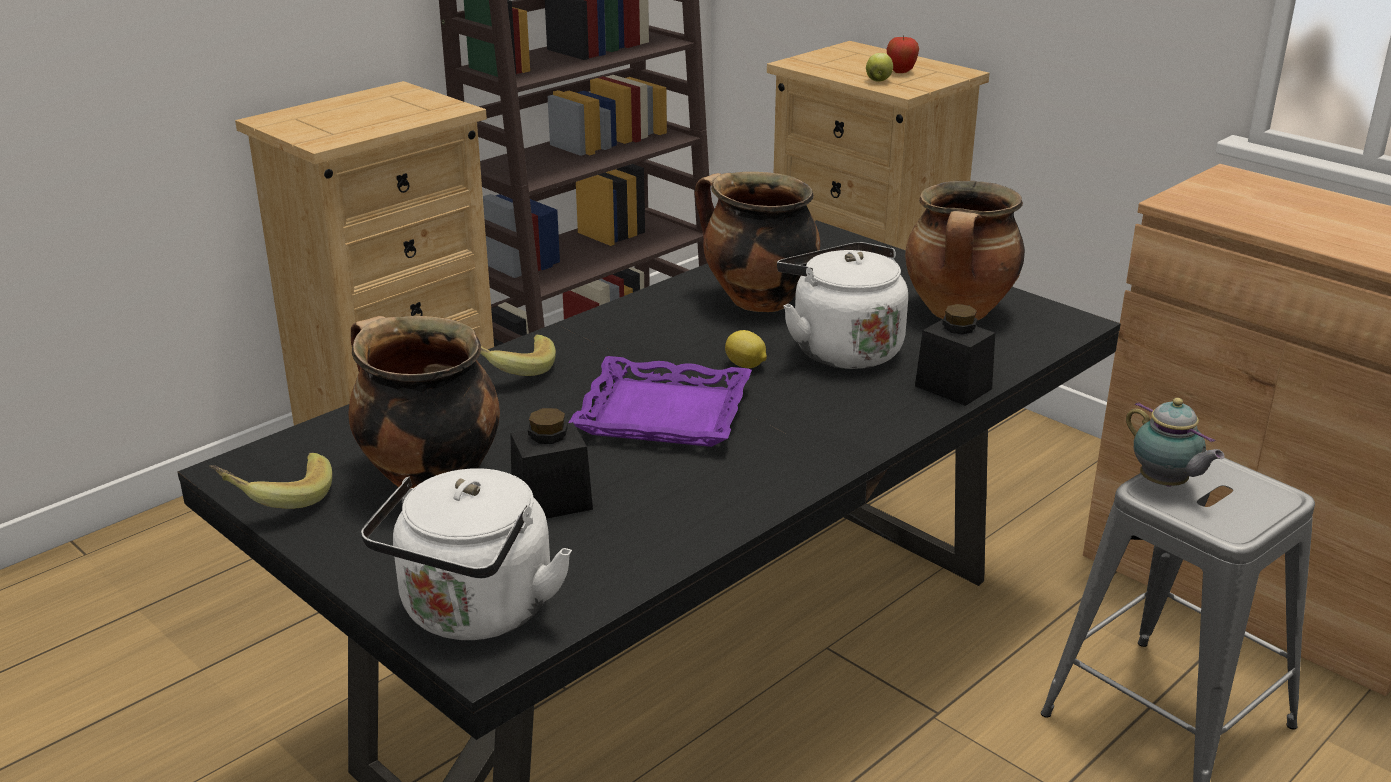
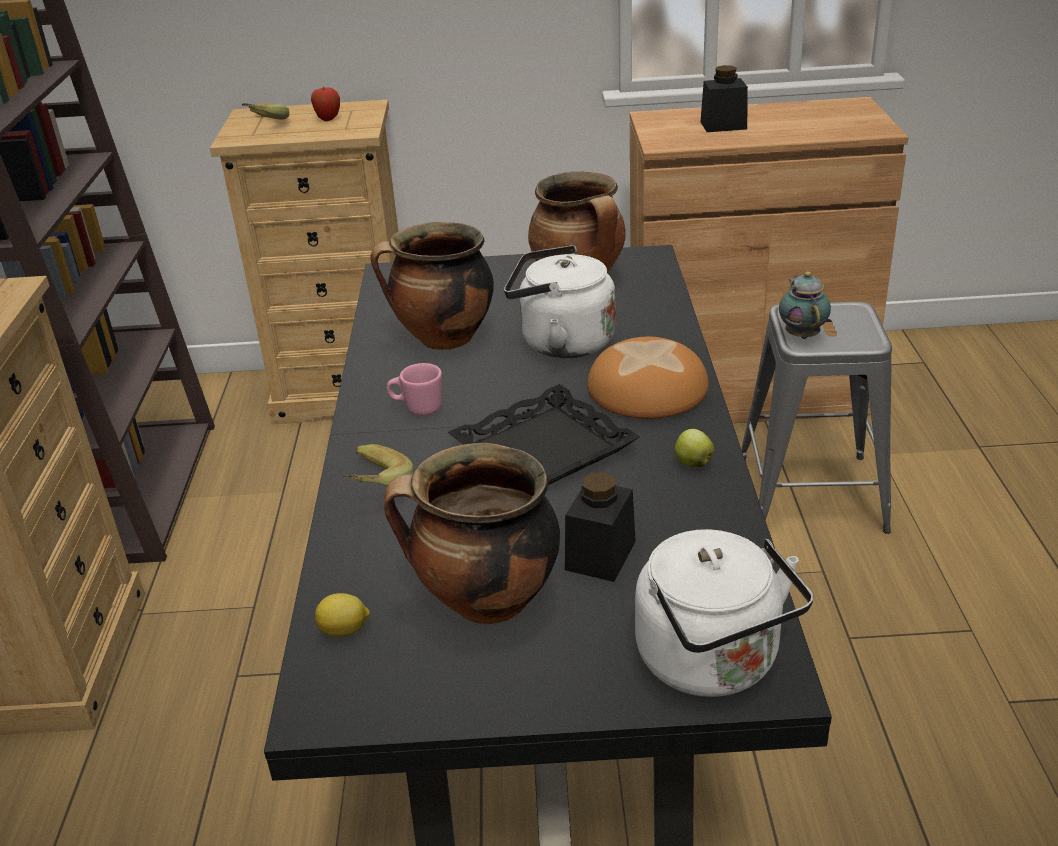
camera: 45 degrees left, 5 degrees up
banana [209,452,332,509] -> banana moved to [242,103,289,120]
purple tray [569,356,752,447] -> black tray [447,384,640,485]
lemon [725,330,767,368] -> lemon moved to [315,593,370,637]
apple [866,53,893,82] -> apple moved to [675,429,714,467]
black jar [915,304,995,406] -> black jar moved to [701,65,748,132]
teapot [1126,398,1225,487] -> teapot turned 105 degrees counterclockwise [779,271,831,339]
none -> pink mug [387,363,442,416]
none -> bread [587,337,709,419]

